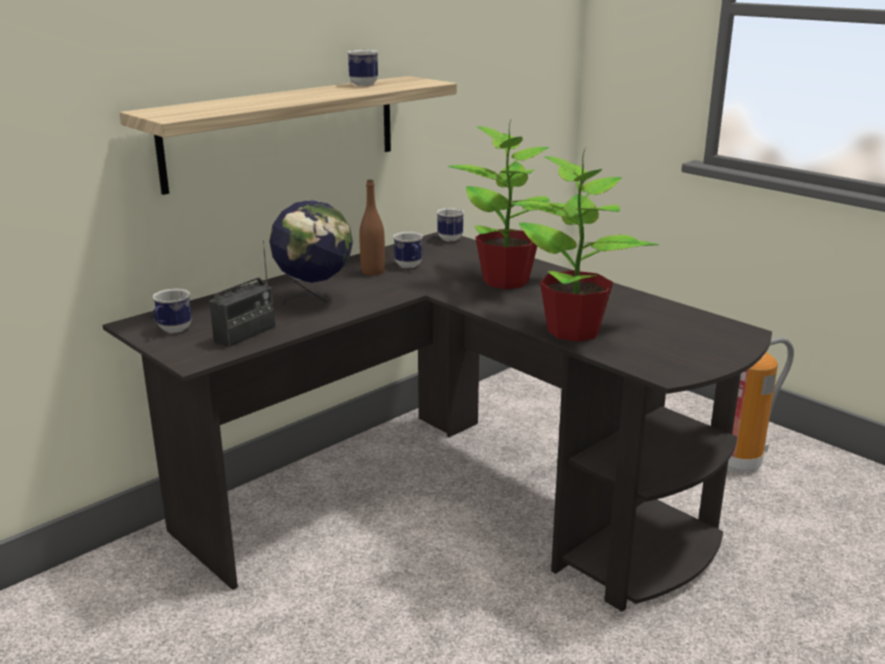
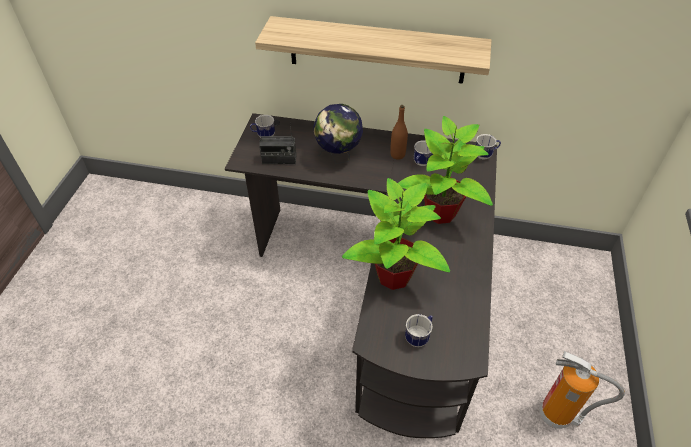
camera: 55 degrees right, 25 degrees up
mug [347,50,378,86] -> mug moved to [405,314,433,347]

